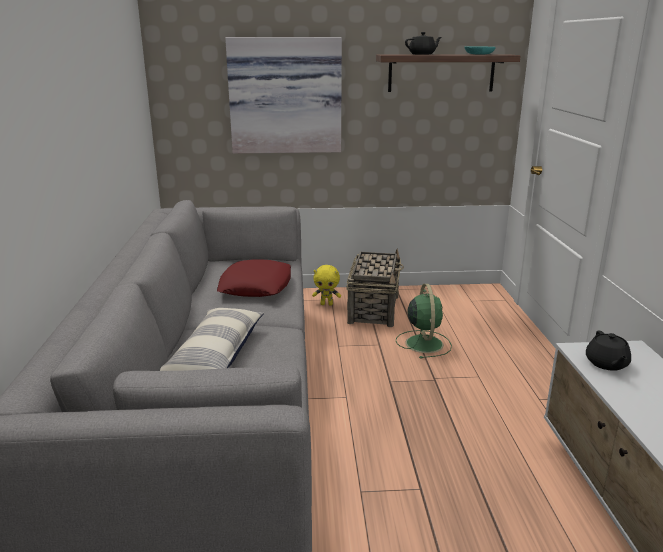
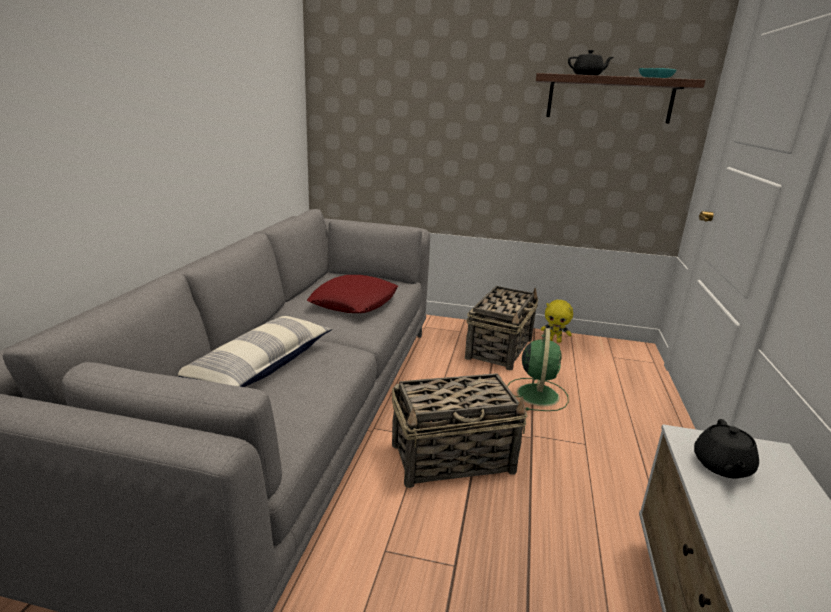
camera: 15 degrees right, 0 degrees up
picture [225,37,342,154] -> none
yellow plush toy [312,265,341,306] -> yellow plush toy moved to [541,300,573,343]
none -> basket [392,373,527,488]

